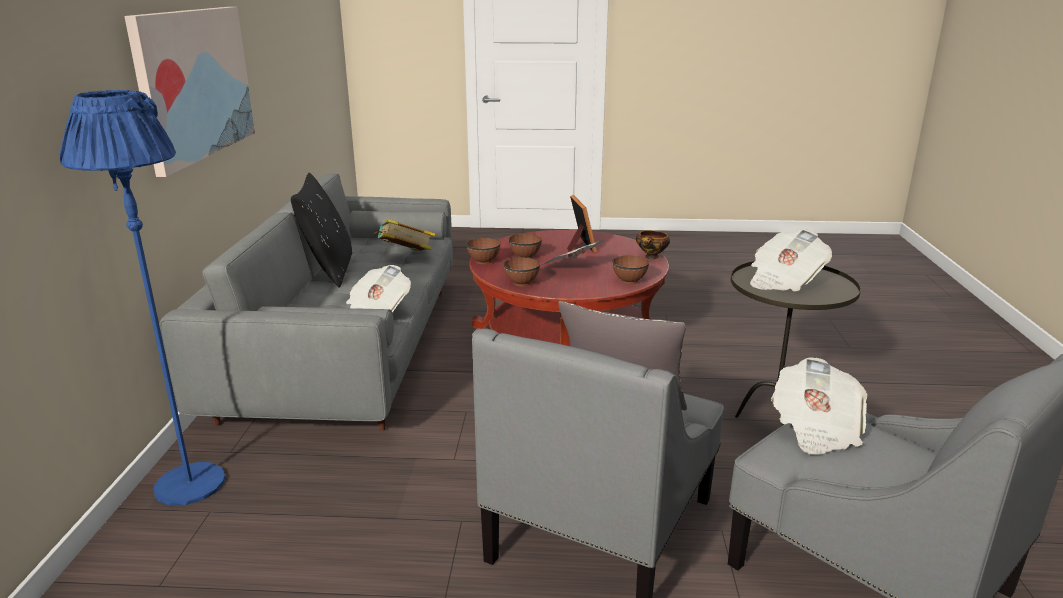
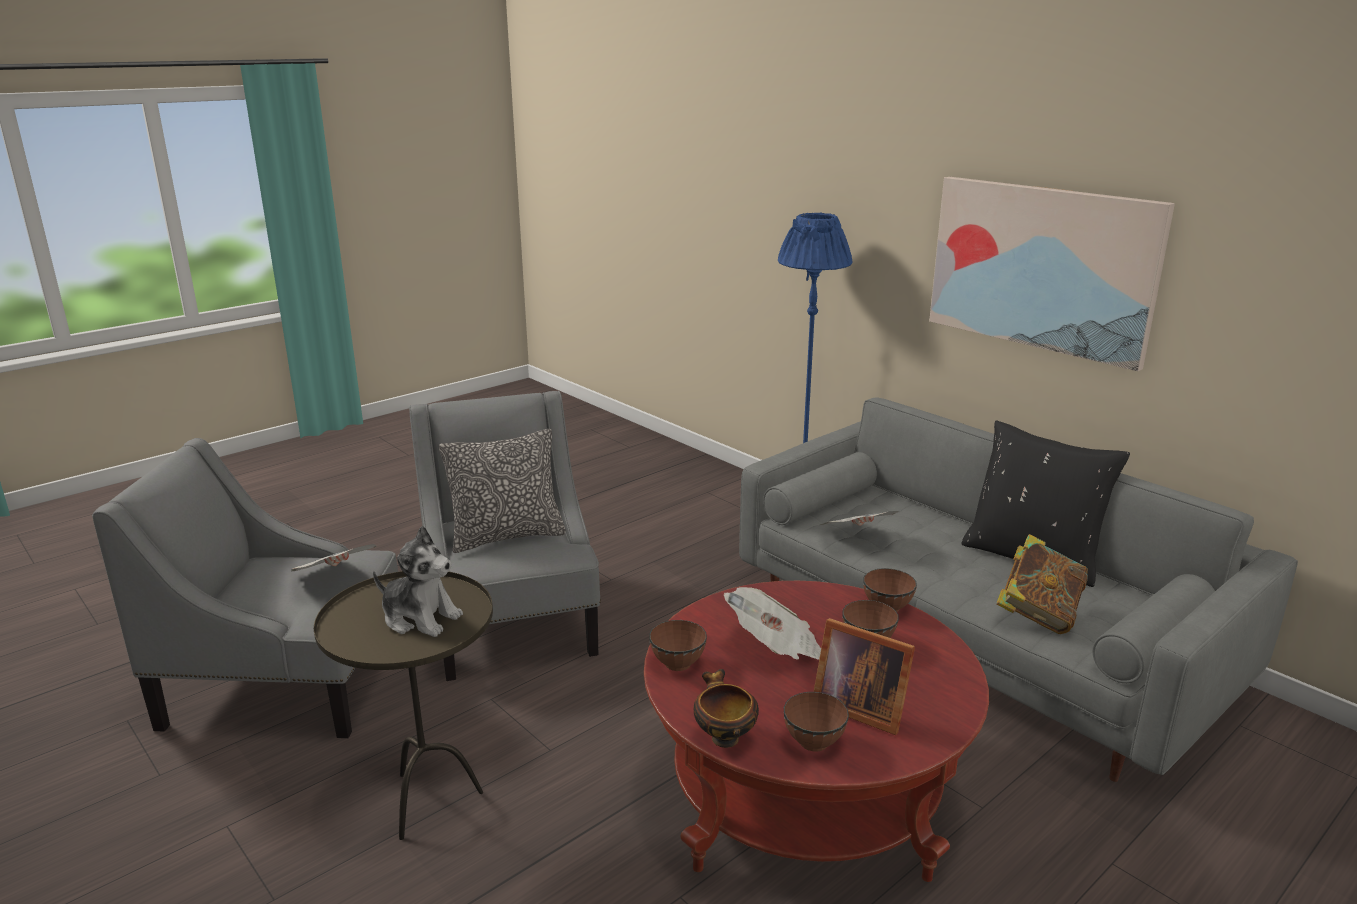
camera: 135 degrees right, 0 degrees up
brown bowl [504,258,540,286] -> brown bowl moved to [784,692,849,752]
newspaper [750,229,832,291] -> plush toy [373,526,463,637]

